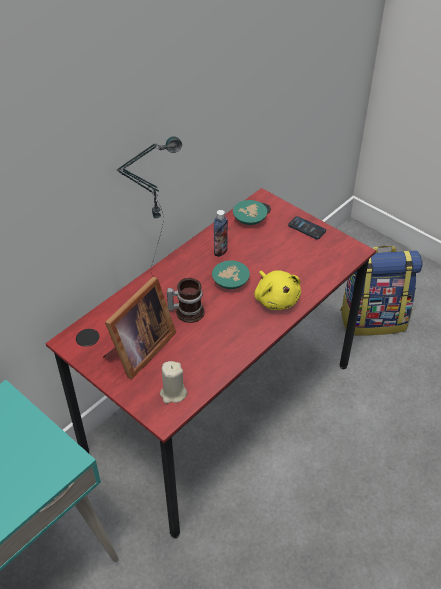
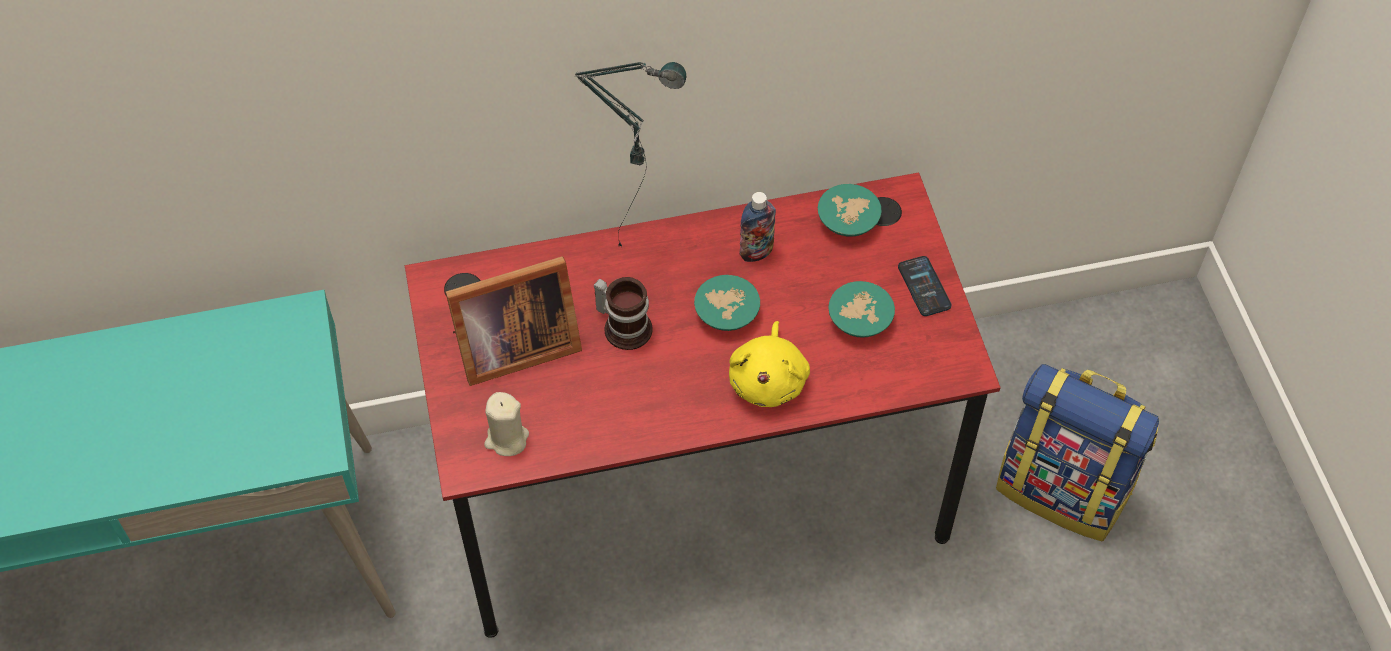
camera: 35 degrees right, 10 degrees up
none -> turquoise bowl [828,281,895,338]

